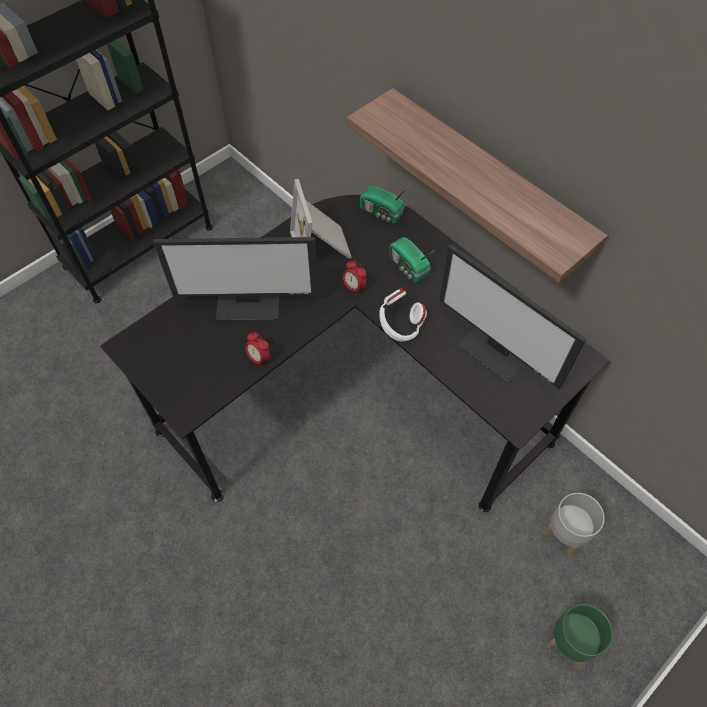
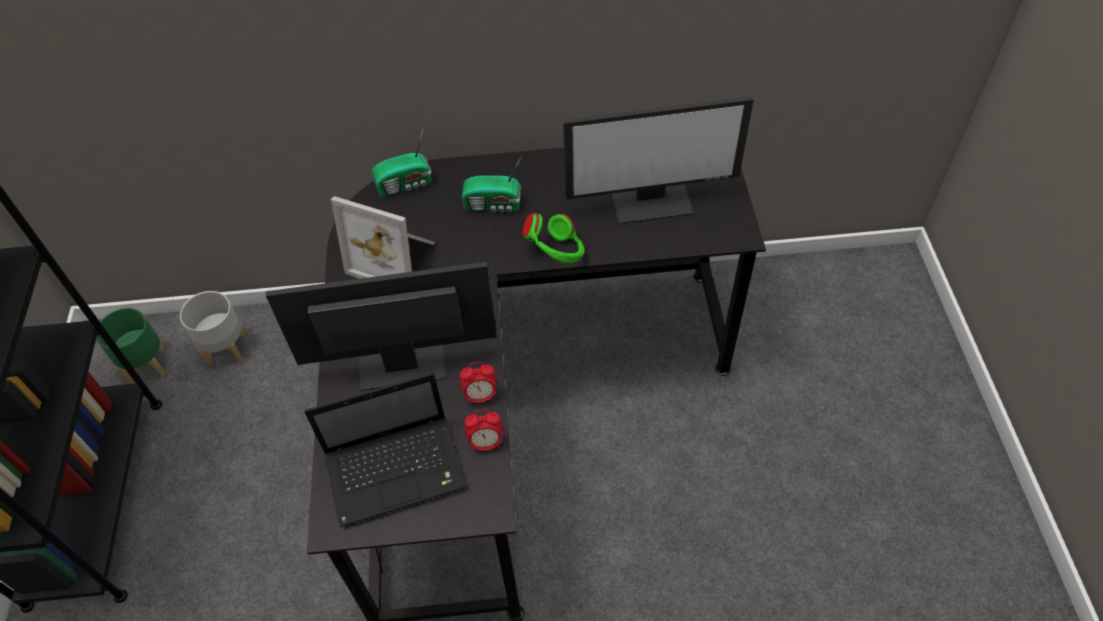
camera: 50 degrees left, 5 degrees down
monitor [153,237,319,321] -> monitor turned 135 degrees counterclockwise [266,262,497,391]
alarm clock [343,260,367,295] -> alarm clock moved to [465,410,503,453]
shelf [347,88,608,283] -> none
white headphones [380,288,427,342] -> green headphones [523,213,585,263]
grey planter [544,493,605,555] -> grey planter moved to [180,291,246,365]
green planter [547,604,613,666] -> green planter moved to [96,308,166,384]
none -> laptop [305,373,466,527]

